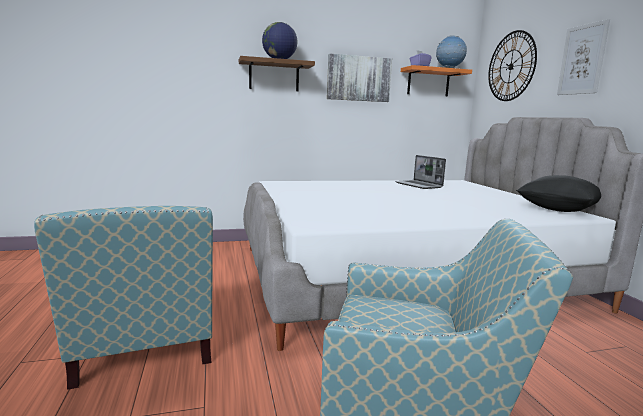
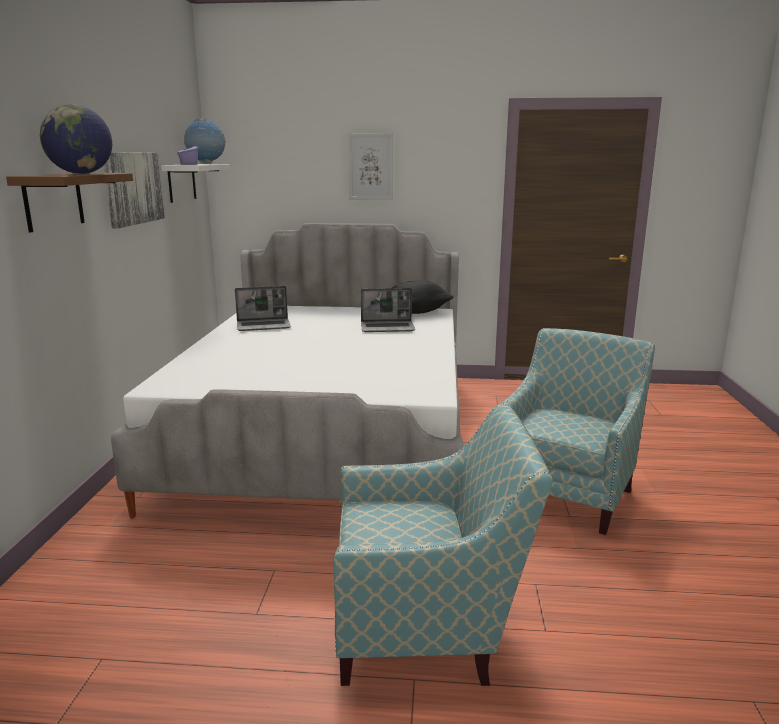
camera: 70 degrees left, 5 degrees up
orange shelf [401,65,472,96] -> white shelf [161,164,230,203]
wall clock [488,30,537,101] -> none
none -> laptop [361,288,415,332]

